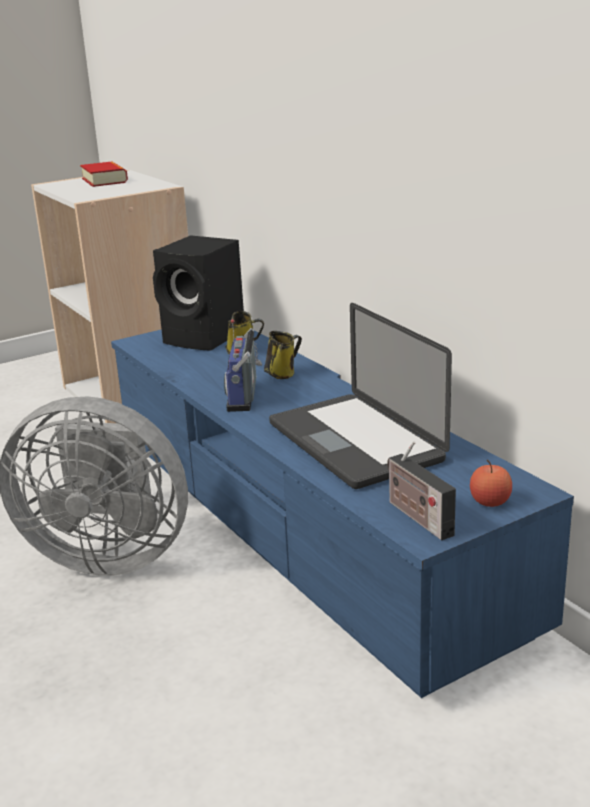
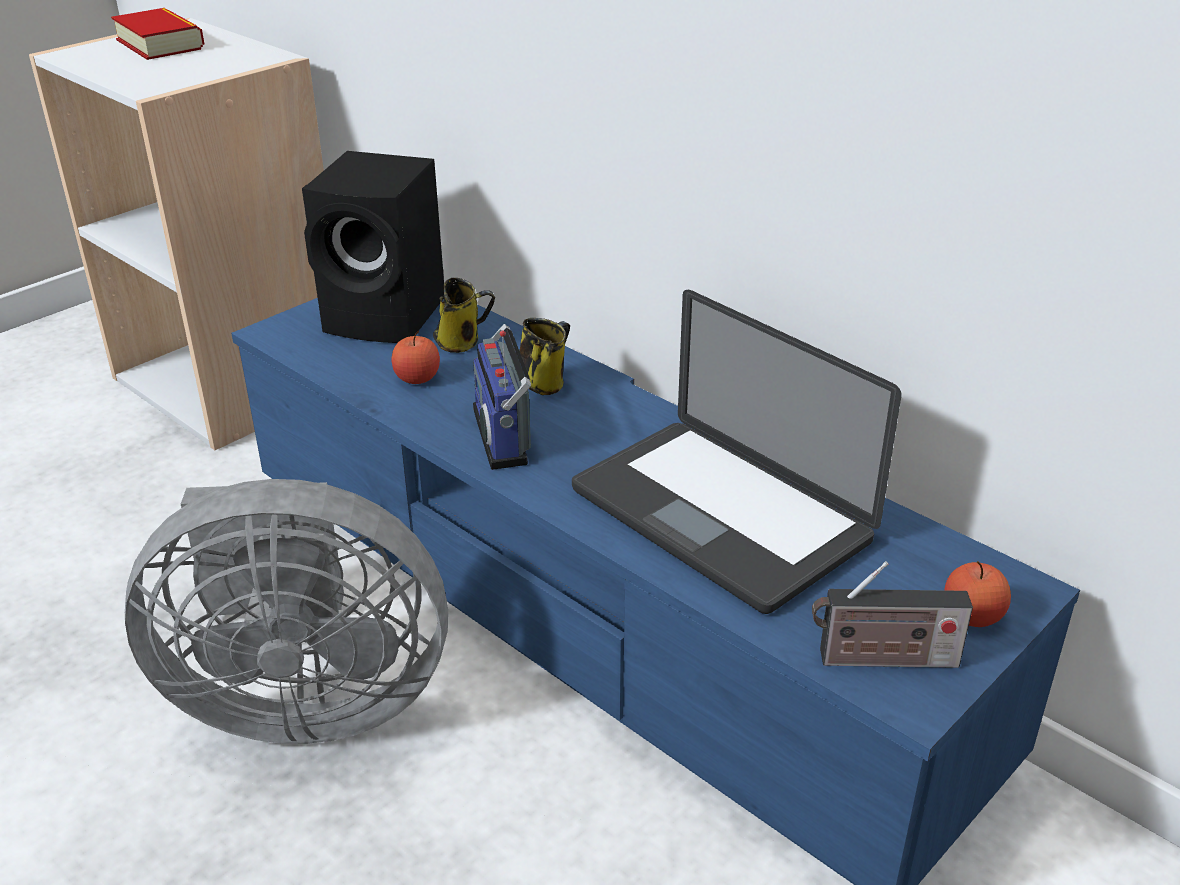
camera: 15 degrees left, 10 degrees up
radio [387,441,456,541] -> radio turned 45 degrees counterclockwise [812,561,973,668]
none -> apple [392,331,440,384]

